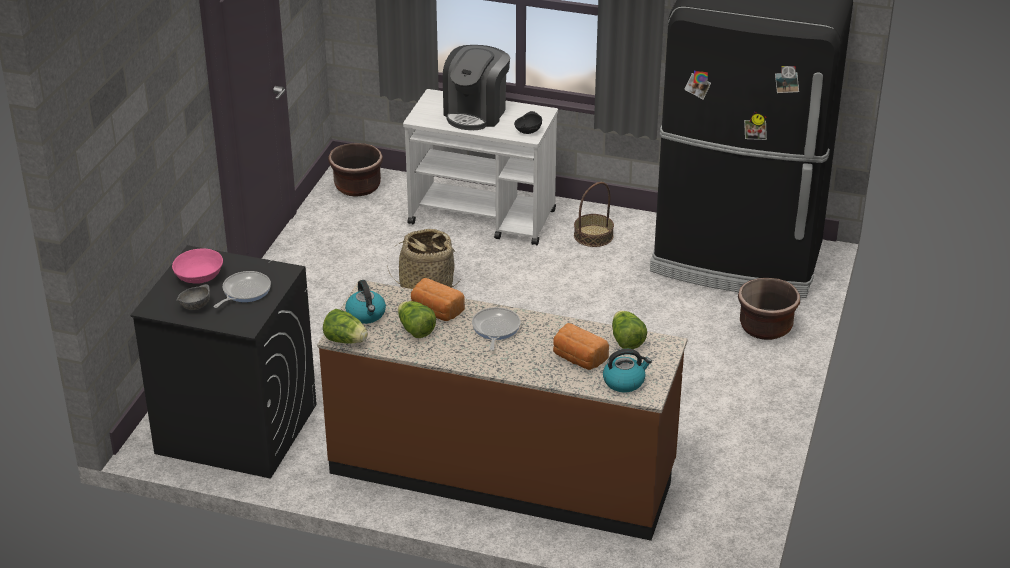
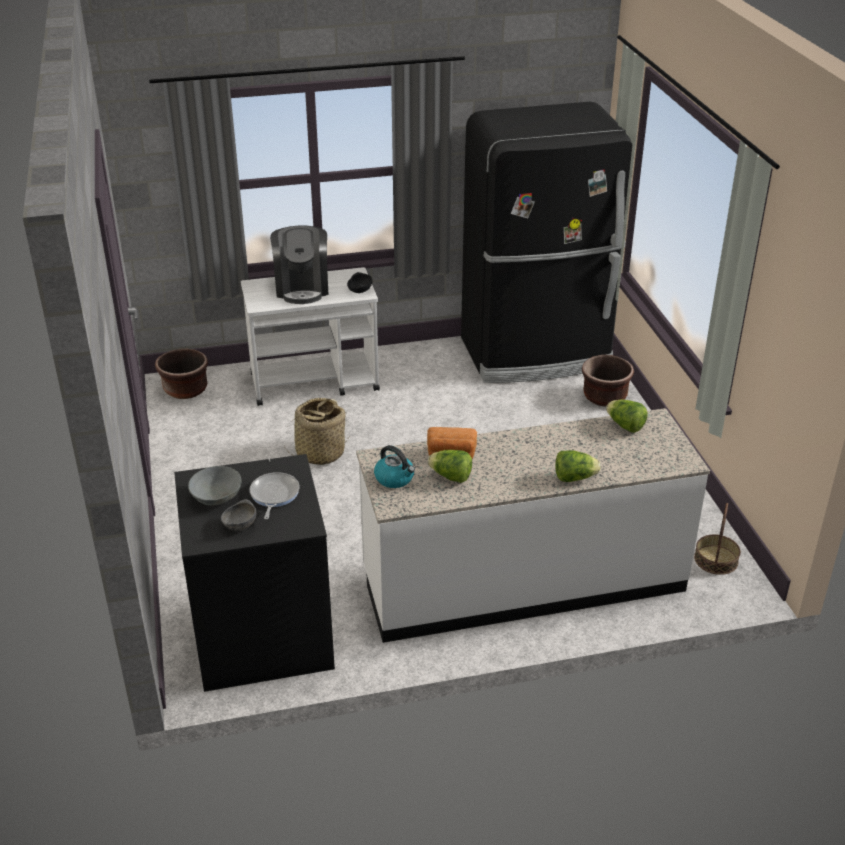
camera: 30 degrees left, 0 degrees up
pink bowl [172,248,223,283] -> grey bowl [188,466,241,506]
brown counter [317,280,688,541] -> white counter [356,408,710,643]
lettuce [323,309,368,344] -> lettuce moved to [555,450,601,482]
frying pan [472,307,521,351] -> none
bread [553,323,609,370] -> none
basket [574,182,614,247] -> basket moved to [694,503,741,575]
kettle [603,349,652,392] -> none

